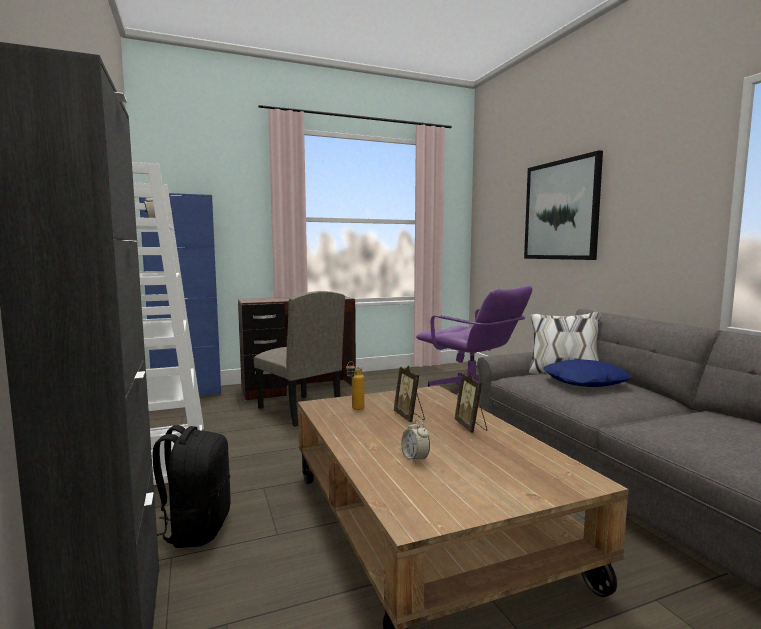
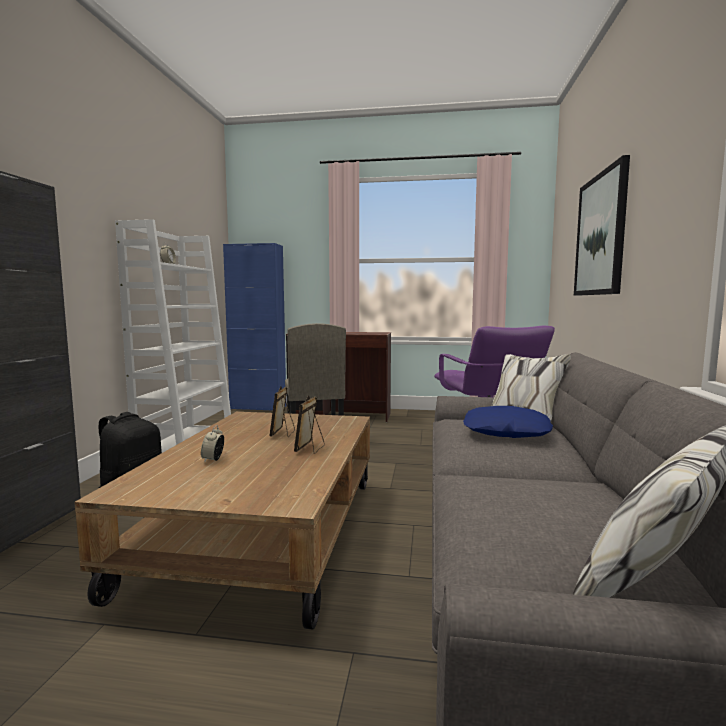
camera: 30 degrees right, 0 degrees up
bottle [346,361,364,410] -> none

